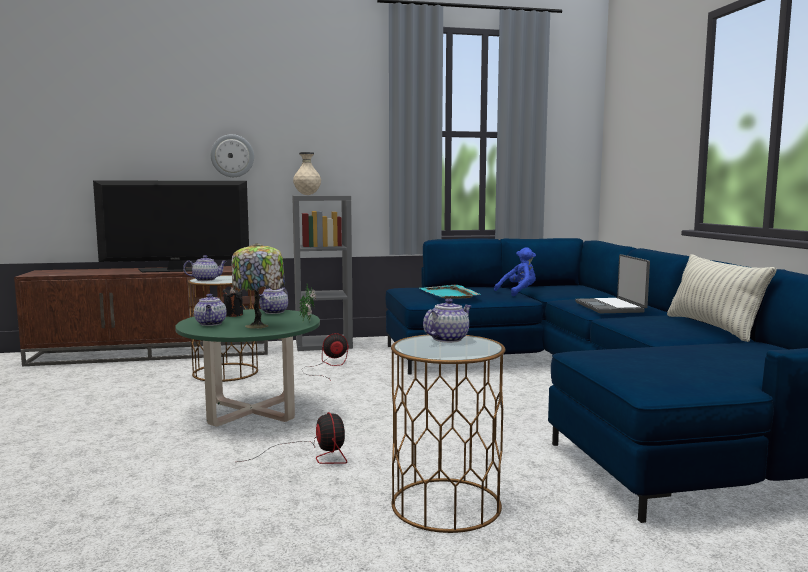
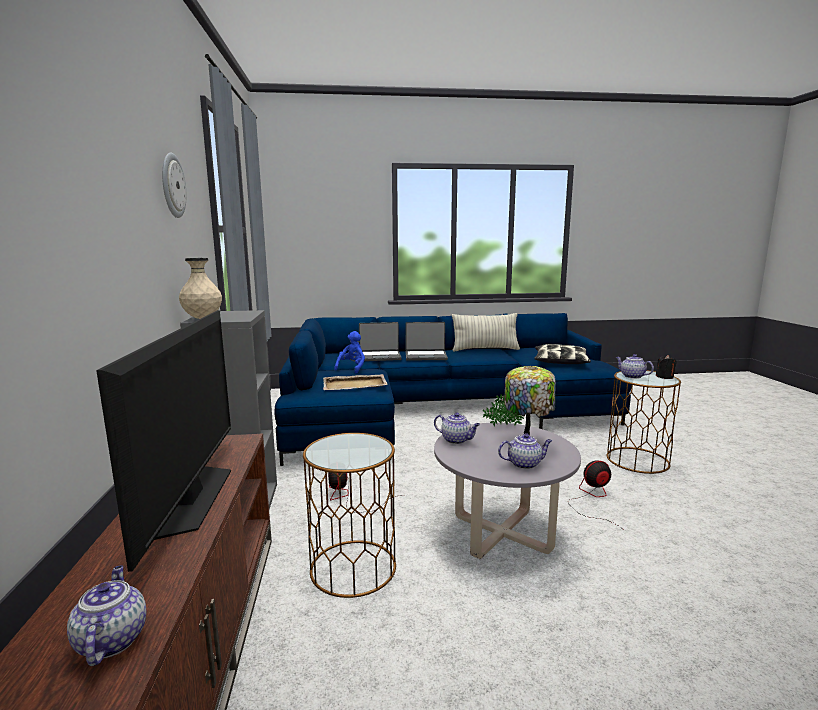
camera: 85 degrees left, 5 degrees up
green coffee table [175,309,320,427] -> grey coffee table [434,423,581,559]
teapot [183,255,227,281] -> teapot moved to [67,565,146,666]
wall clock [211,134,254,177] -> wall clock moved to [162,153,186,218]
black candle [223,287,243,317] -> black candle moved to [656,355,677,379]
turquoise tray [420,285,480,299] -> beige tray [323,374,388,390]
blue plush toy [494,247,536,296] -> blue plush toy turned 45 degrees clockwise [334,331,365,373]
none -> laptop [359,322,402,361]
none -> pillow [534,344,591,364]

